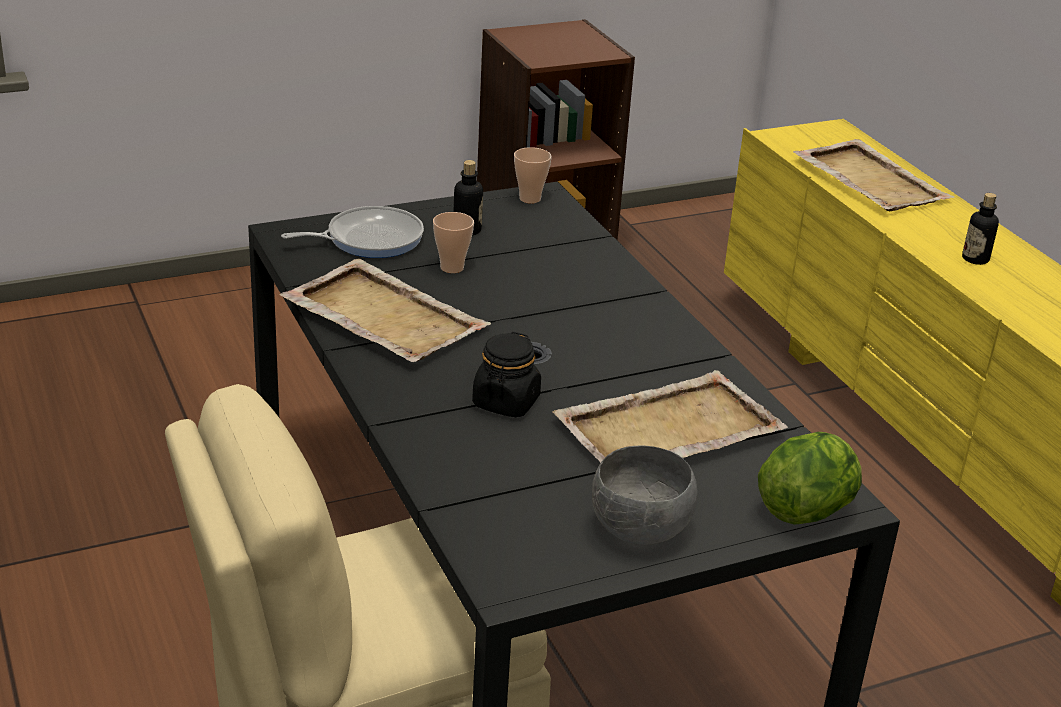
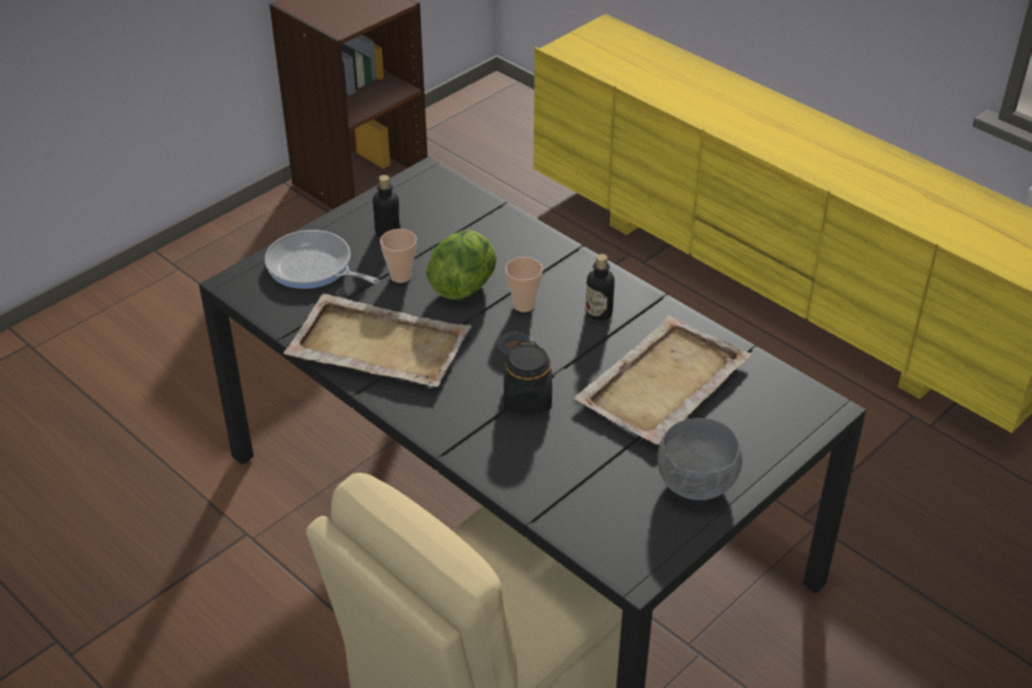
camera: 20 degrees left, 10 degrees up
frying pan [281,206,424,258] -> frying pan turned 105 degrees counterclockwise [265,230,380,289]
cup [514,147,552,204] -> cup moved to [505,257,543,312]
lettuce [758,432,862,525] -> lettuce moved to [426,230,496,300]
beige tray [793,139,954,211] -> none
bottle [962,193,999,265] -> bottle moved to [585,254,615,321]

